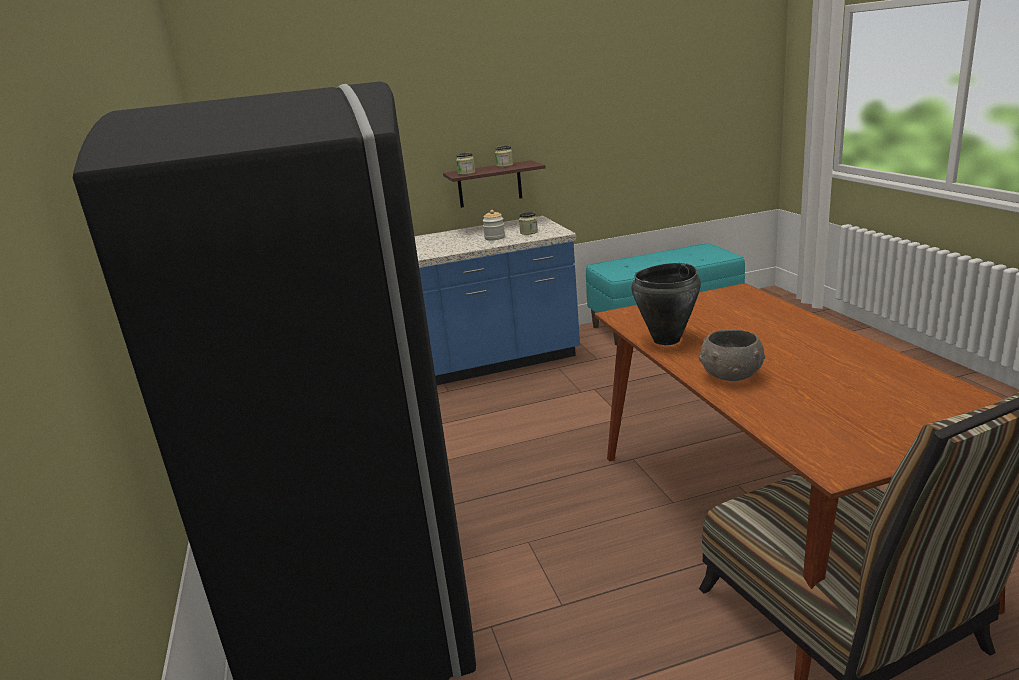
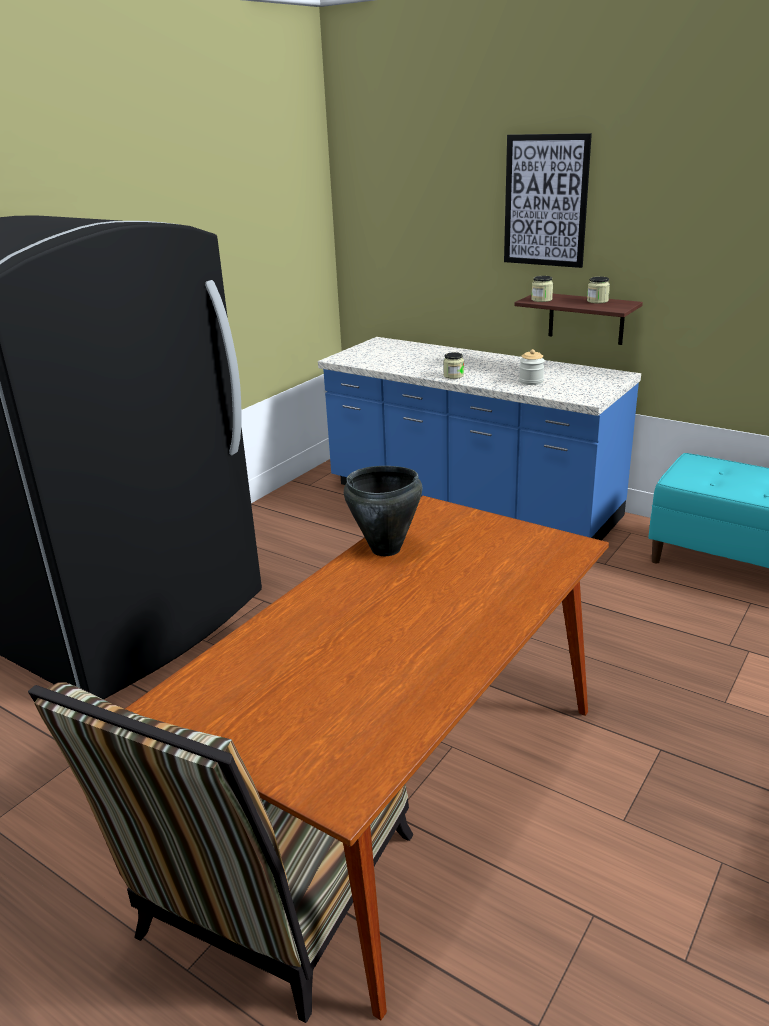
camera: 50 degrees right, 5 degrees up
jar [519,212,538,235] -> jar moved to [443,352,464,379]
grey bowl [699,330,765,381] -> none
none -> picture [504,133,592,268]

